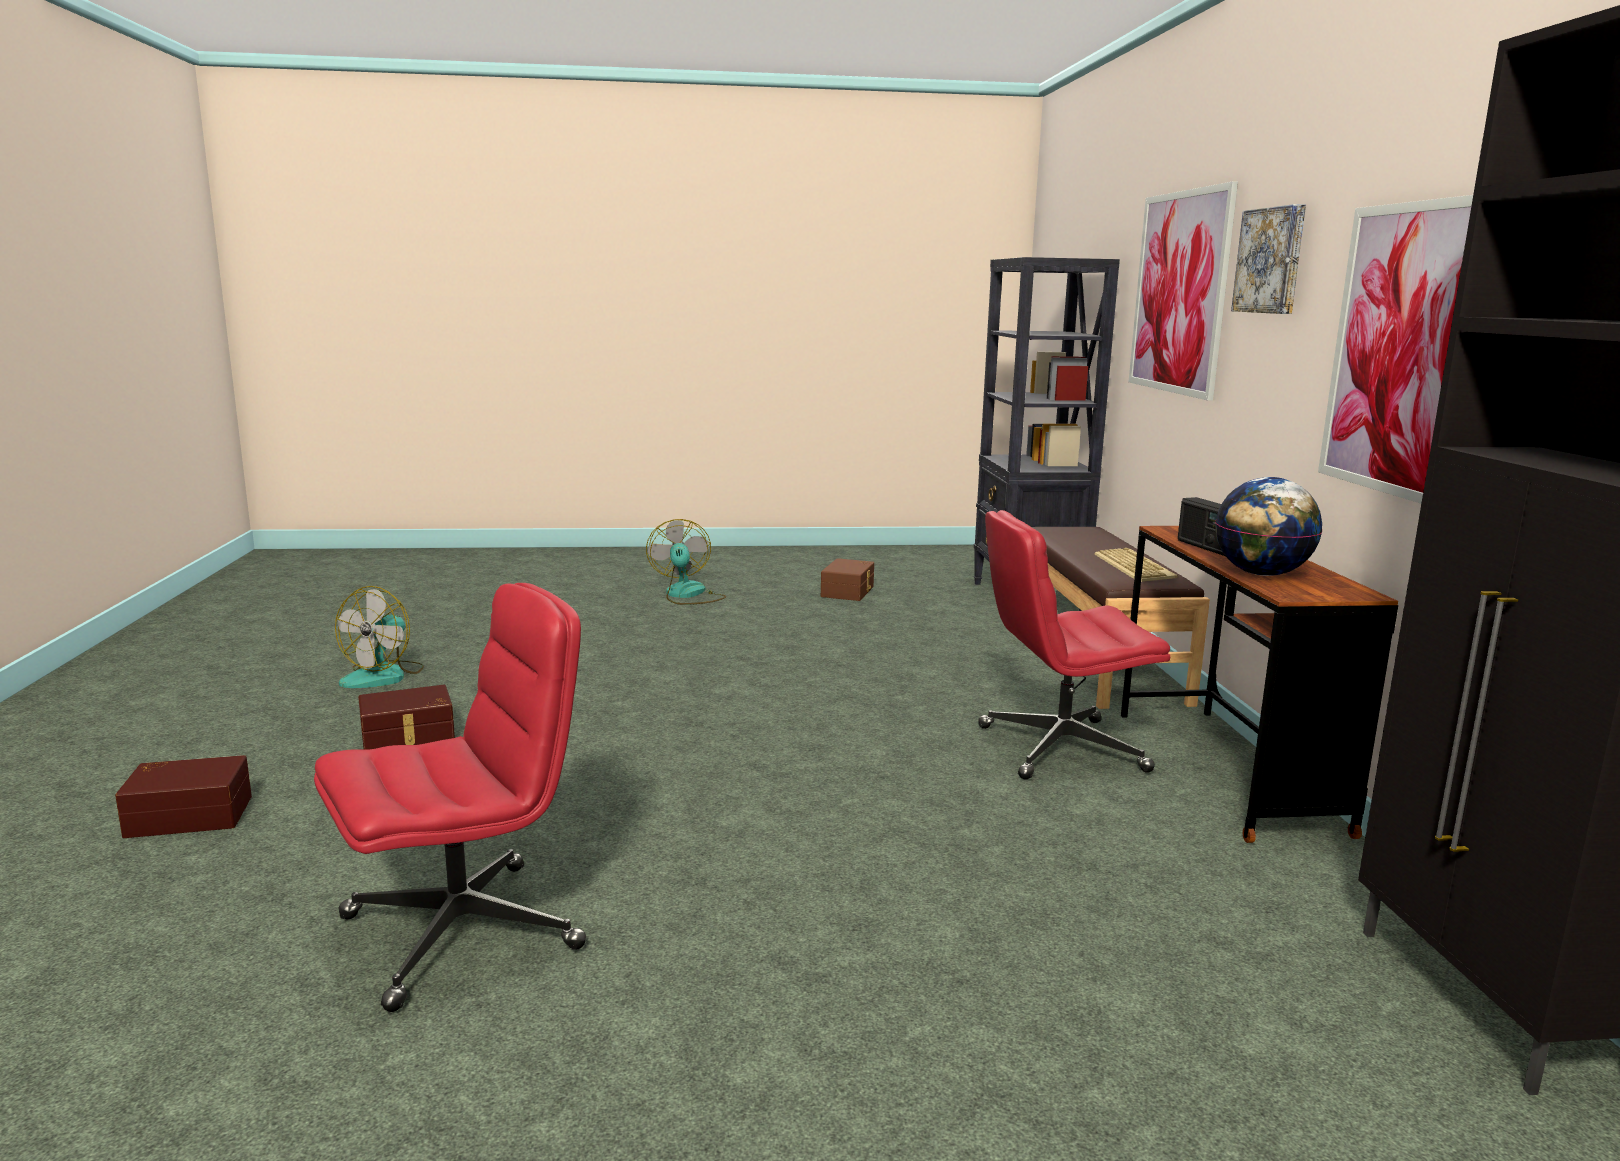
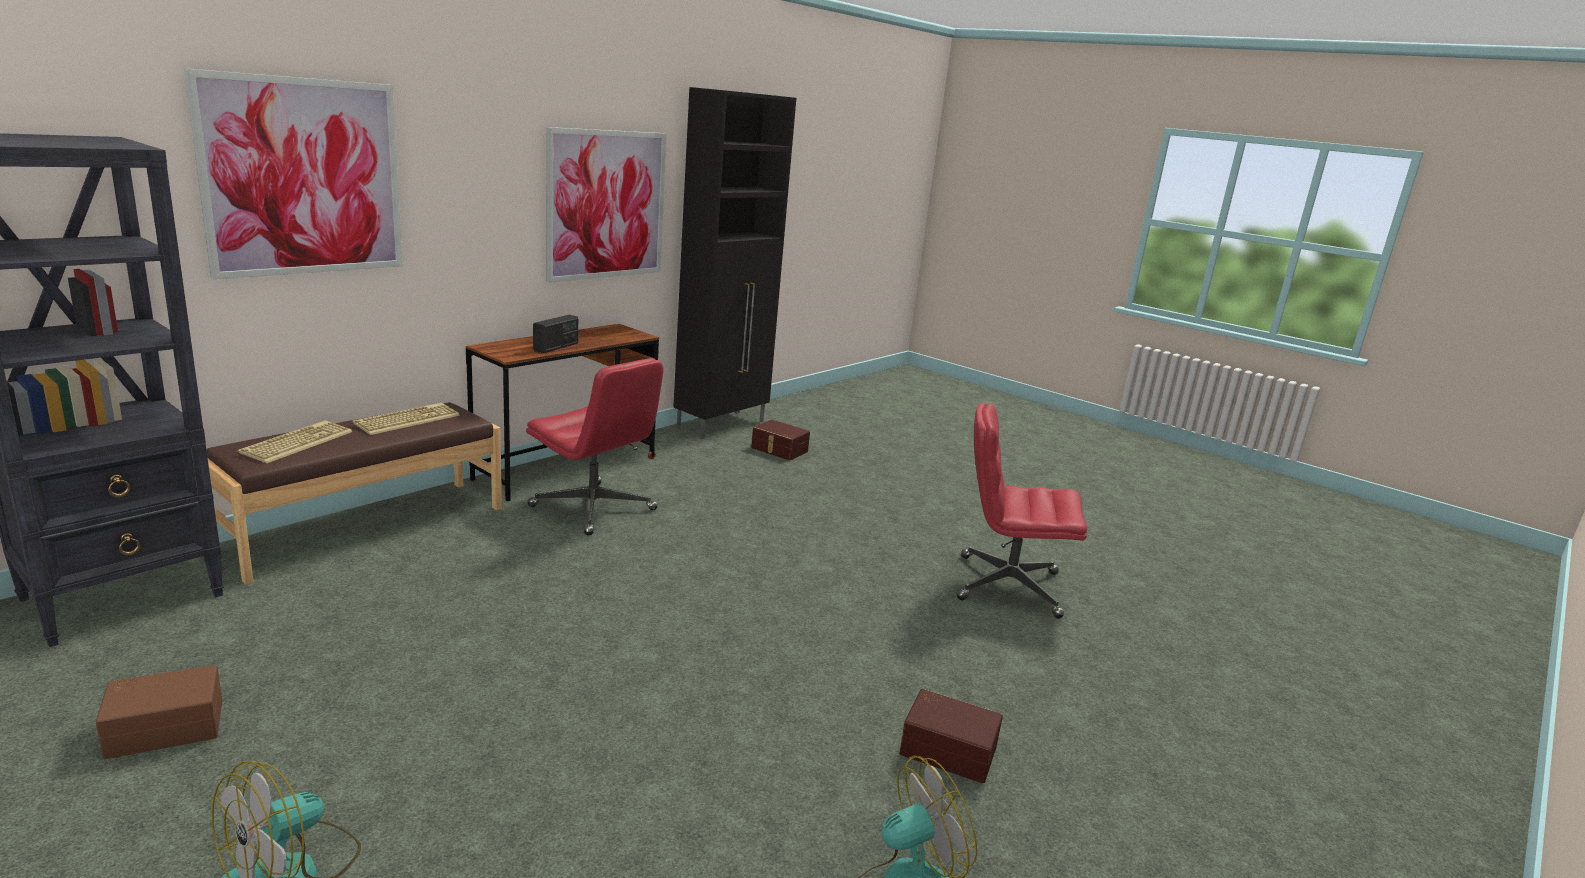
camera: 135 degrees left, 5 degrees up
brown storage box [115,755,252,838] -> brown storage box moved to [751,420,810,460]
globe [1215,477,1322,576] -> none
picture [1231,204,1306,314] -> none
none -> keyboard [238,420,352,463]

